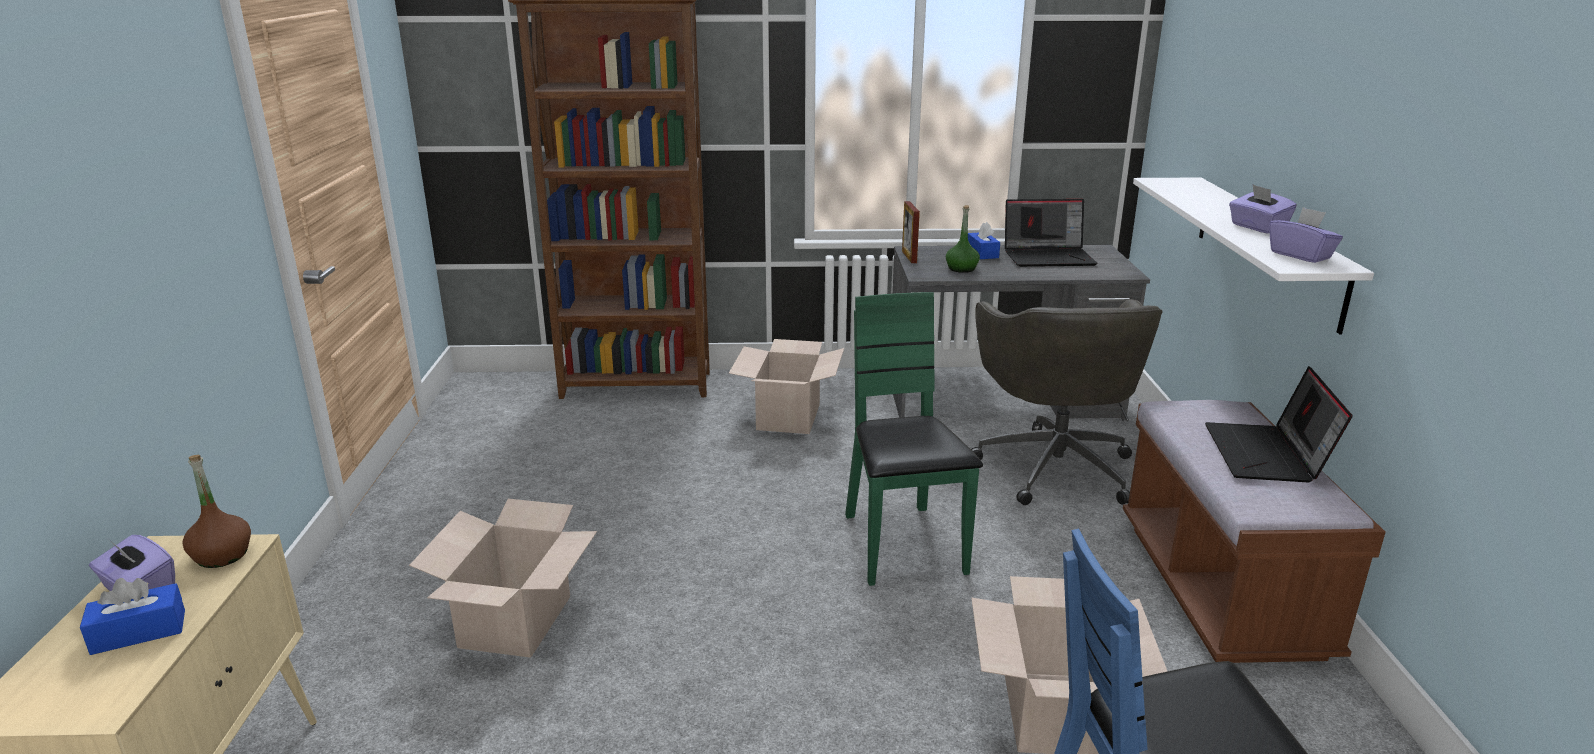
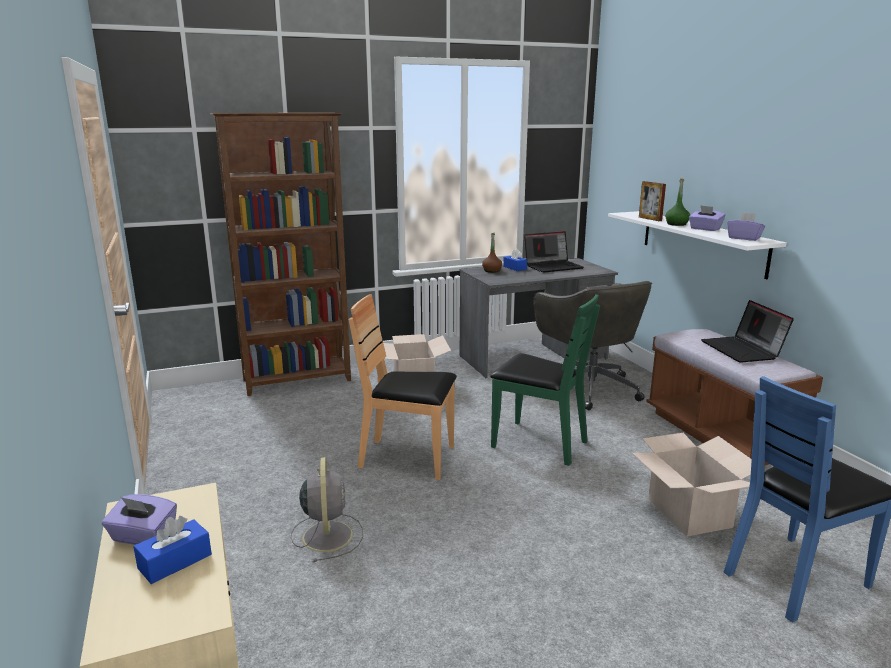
camera: 20 degrees left, 5 degrees down
brown bottle [182,455,251,568] -> brown bottle moved to [482,233,502,273]
cardboard box [409,499,597,658] -> grey fan [291,457,363,562]
green chair [845,292,983,586] -> green chair turned 150 degrees clockwise [490,294,600,466]
picture frame [902,201,920,263] -> picture frame moved to [639,181,666,221]
green bottle [946,205,980,273] -> green bottle moved to [665,178,690,226]
none -> brown chair [349,294,457,480]

